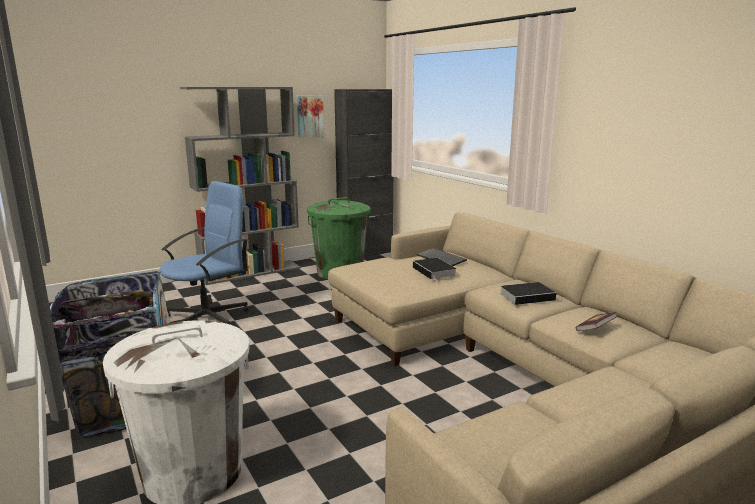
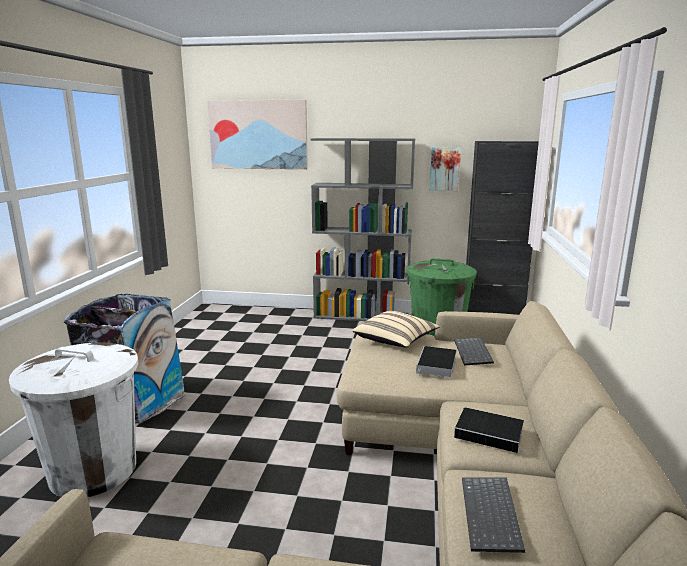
camera: 40 degrees right, 0 degrees up
blue office chair [160,181,249,324] -> none
book [576,312,618,331] -> keyboard [462,478,525,553]
none -> picture [207,100,308,170]
none -> beige pillow [352,311,440,347]

